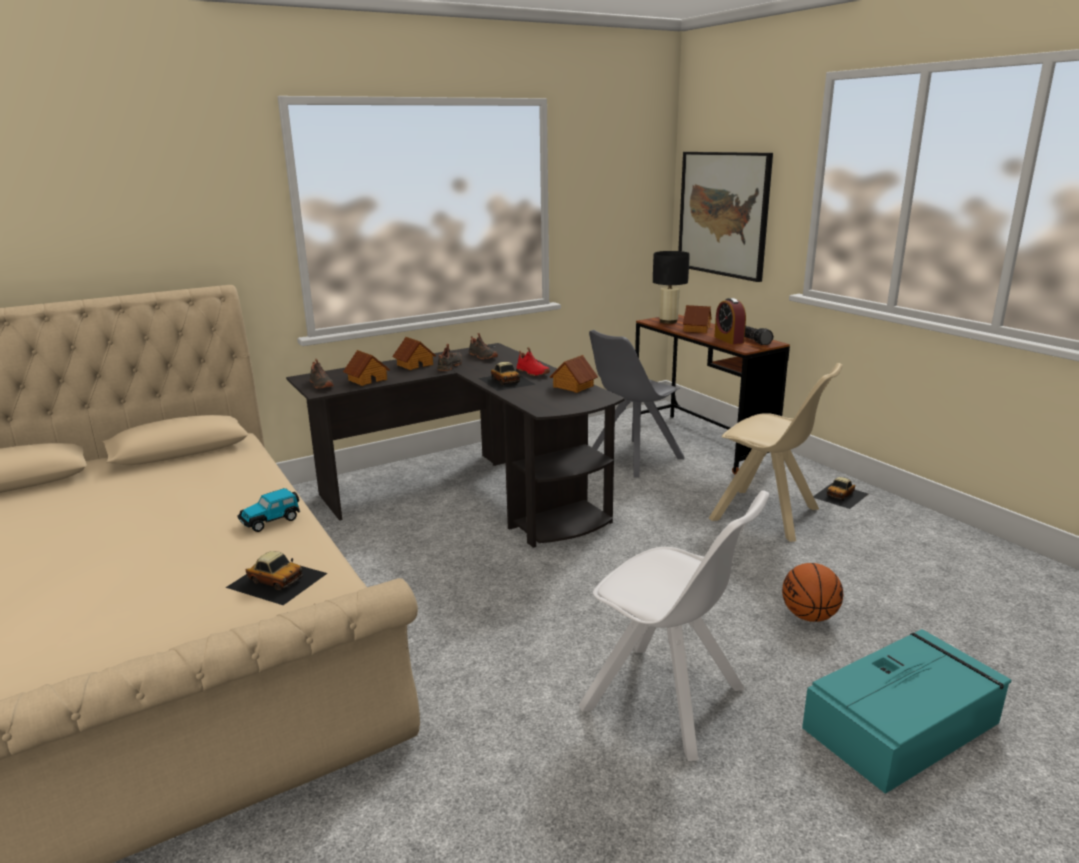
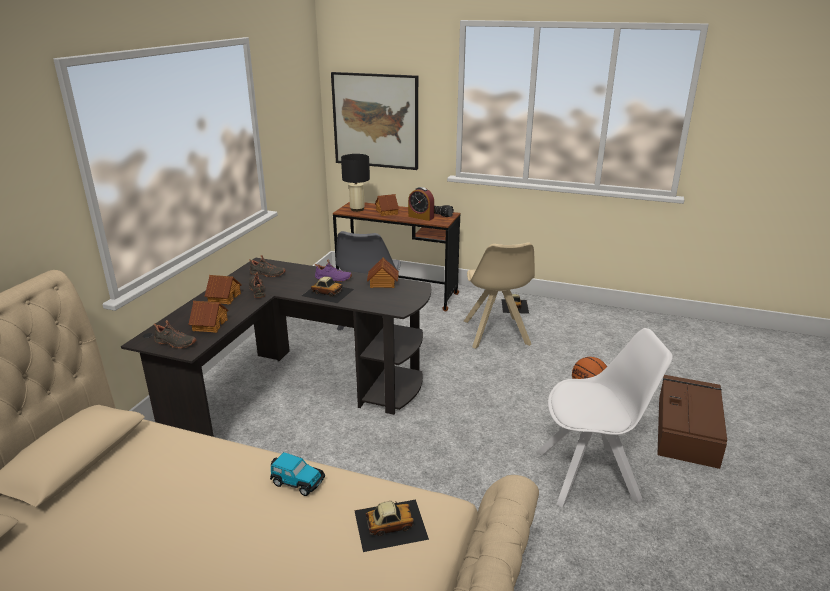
camera: 40 degrees left, 5 degrees up
toy car [238,488,300,532] -> toy car turned 75 degrees counterclockwise [270,452,325,496]
red shoe [517,347,550,376] -> purple shoe [315,260,352,282]
beige chair [709,363,843,542] -> beige chair turned 90 degrees clockwise [464,242,535,349]
turquoise storage box [802,629,1012,794] -> brown storage box [657,375,727,469]

